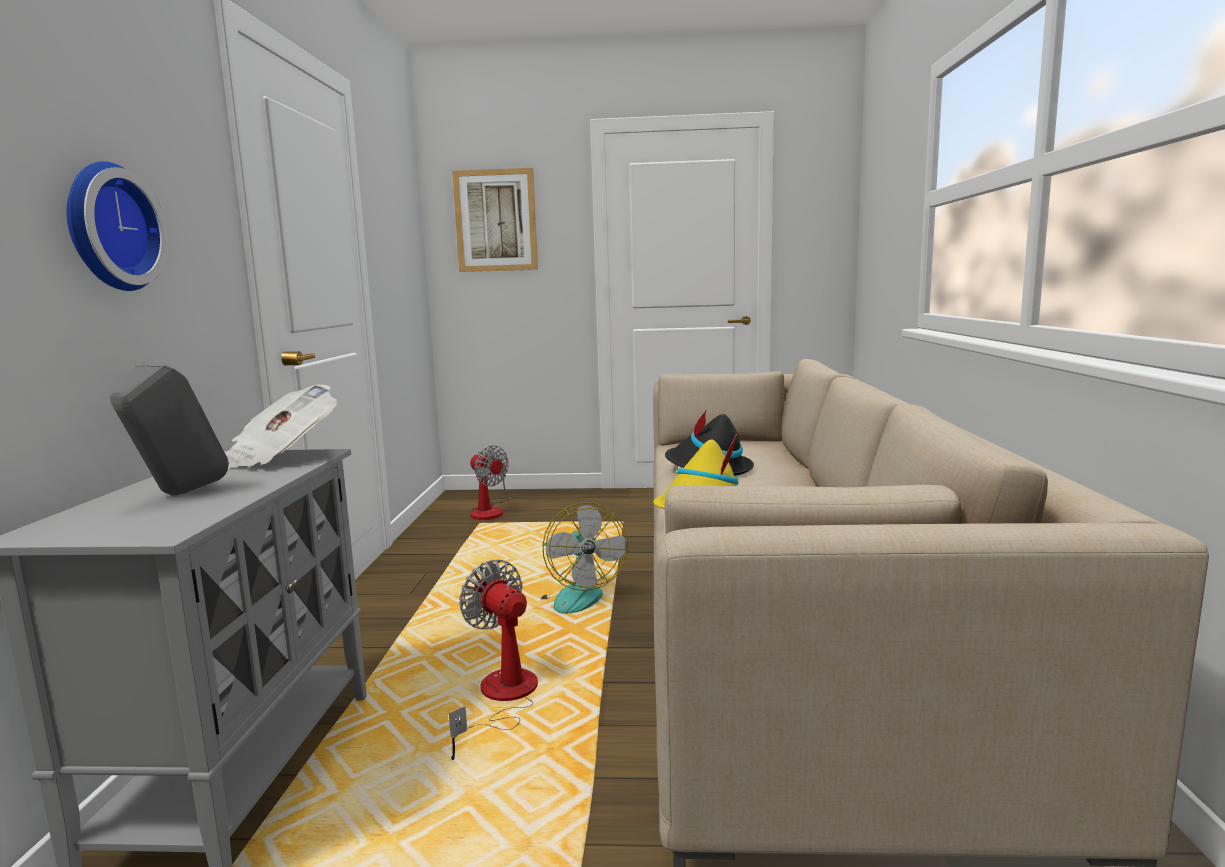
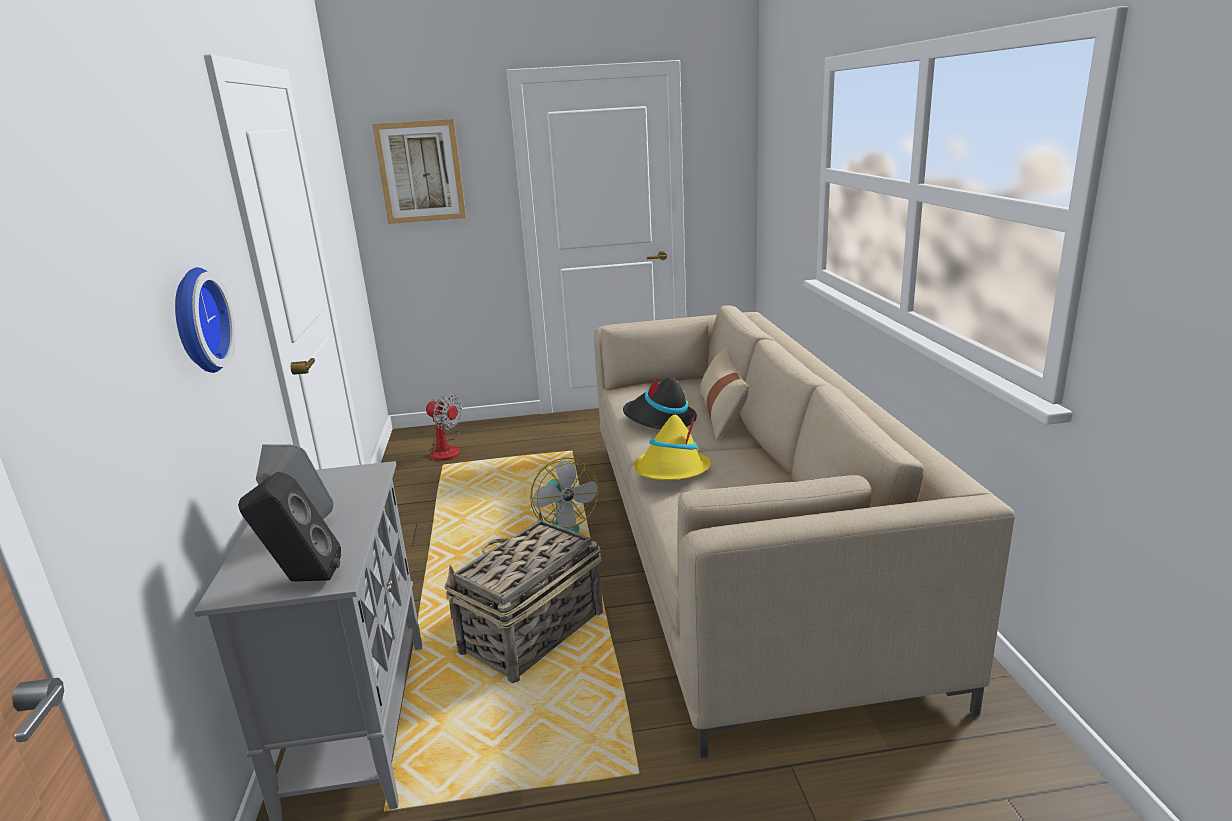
camera: 10 degrees left, 10 degrees up
newspaper [225,384,337,469] -> none
fan [449,559,538,760] -> basket [444,512,603,683]
none -> black speaker [238,472,341,581]
none -> beige pillow [700,347,749,440]

